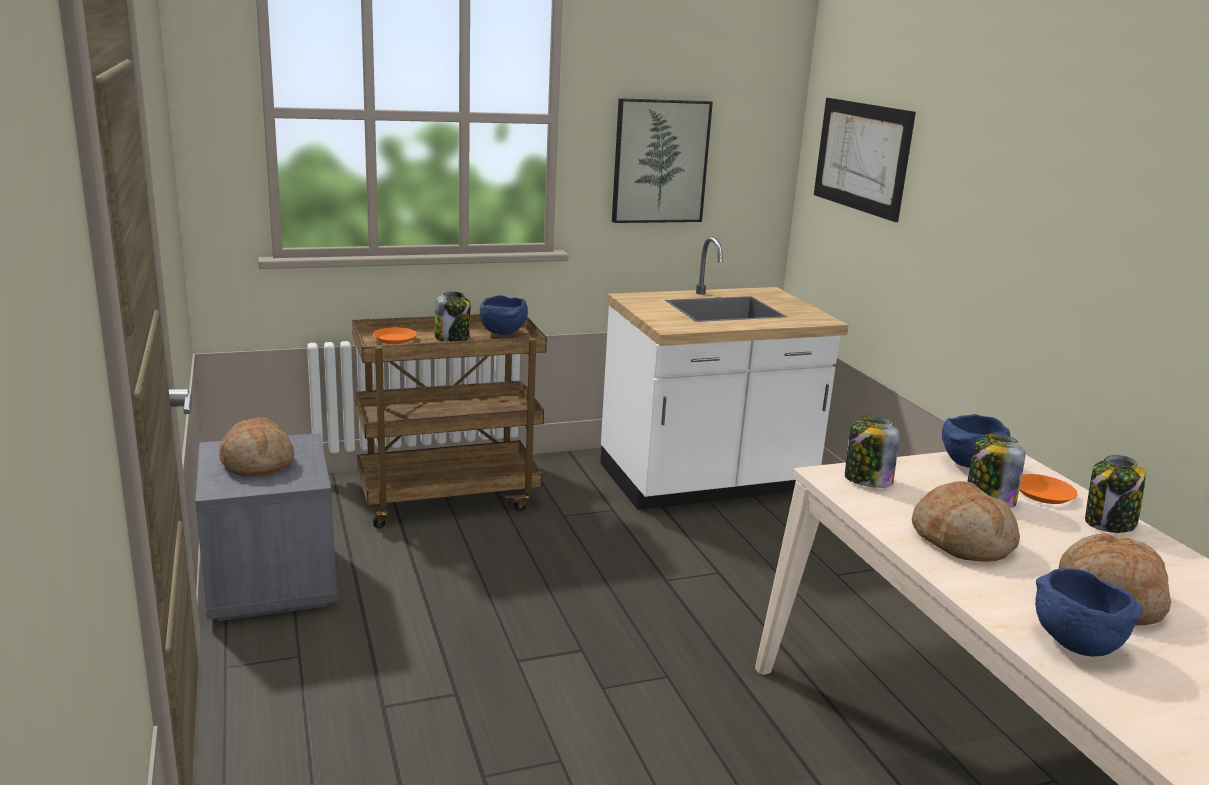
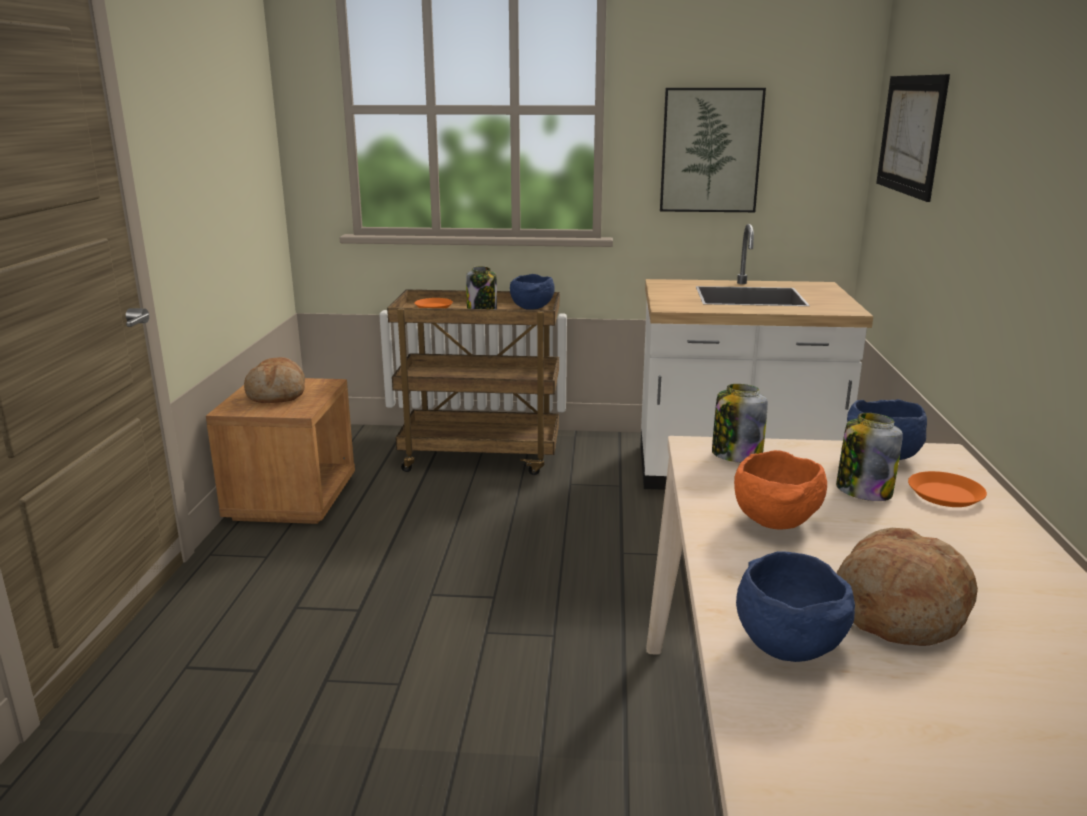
camera: 25 degrees right, 0 degrees up
grey nightstand [195,433,337,621] -> brown nightstand [206,378,355,524]
bread [912,481,1020,562] -> orange bowl [734,450,827,530]
jar [1085,455,1146,533] -> none

